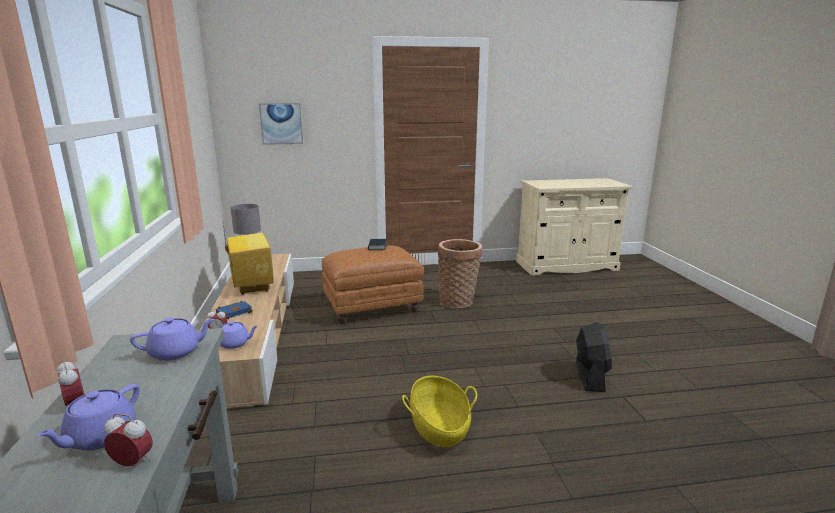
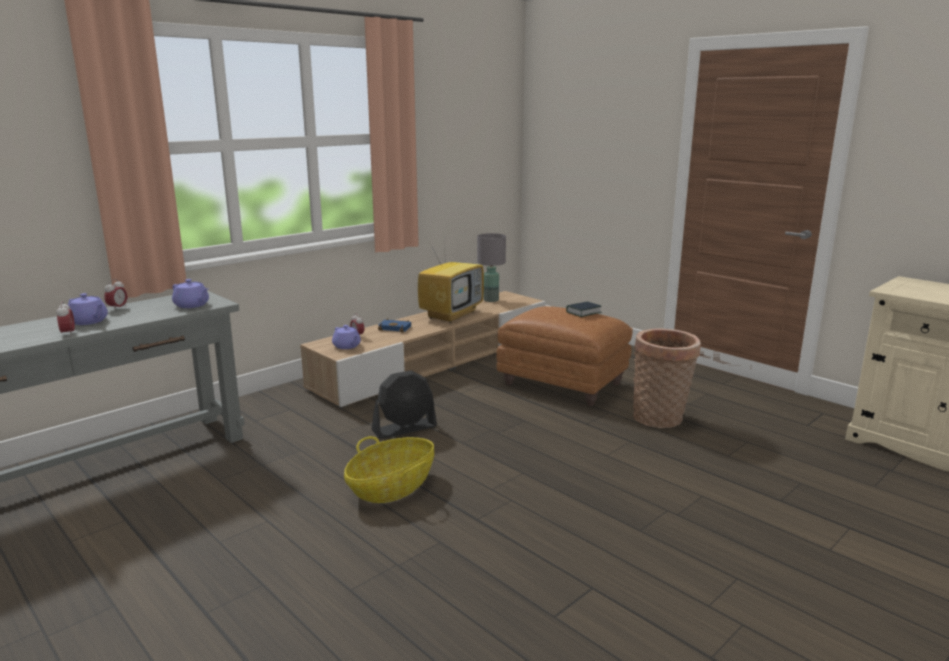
camera: 55 degrees right, 0 degrees up
purple teapot [36,384,140,451] -> purple teapot turned 135 degrees counterclockwise [68,293,108,325]
picture [259,103,303,145] -> none
black fan [576,322,612,392] -> black fan moved to [372,370,437,439]

